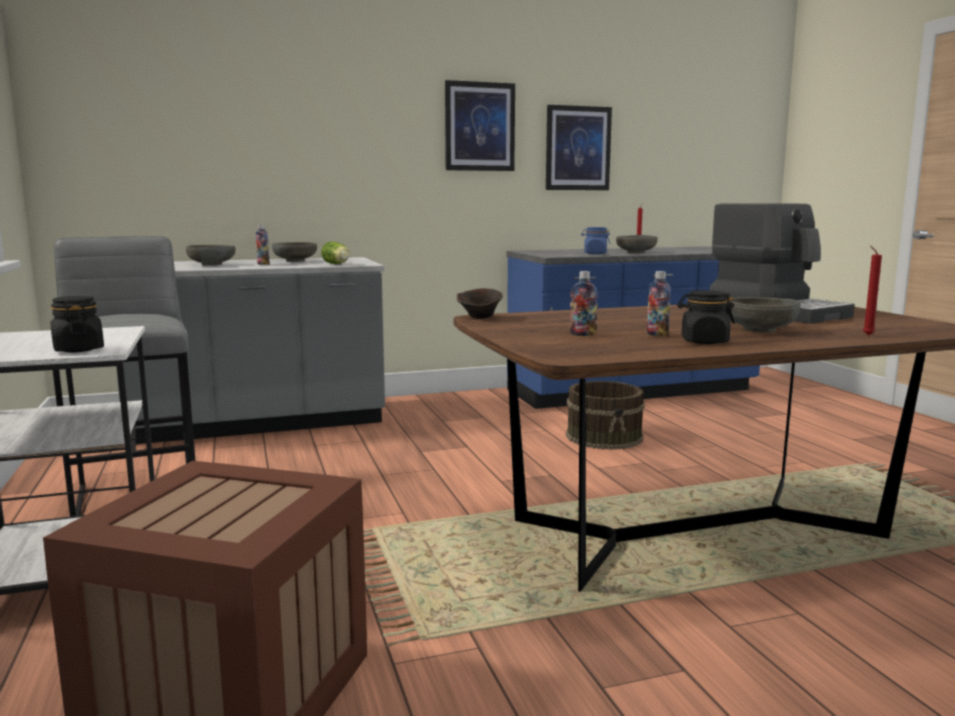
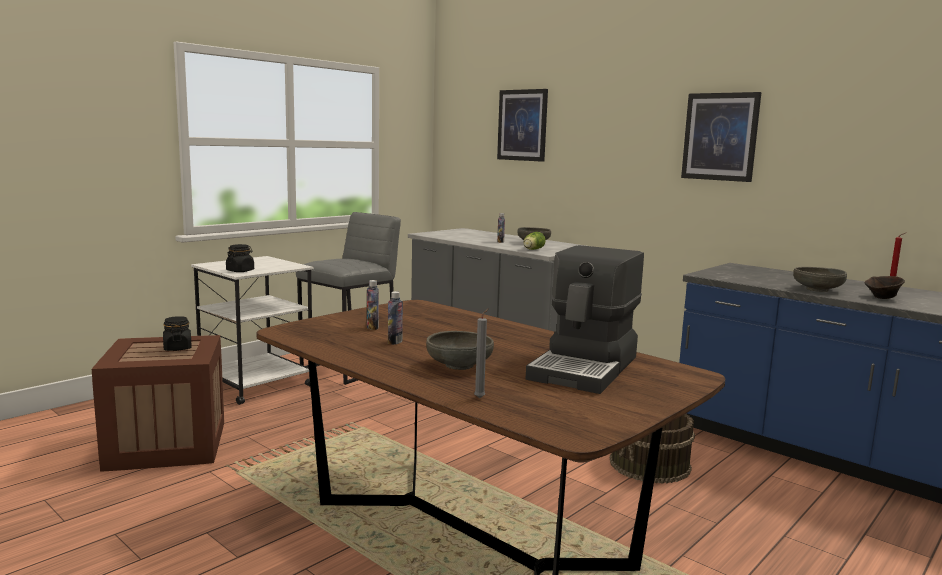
camera: 60 degrees right, 0 degrees up
grey bowl [186,245,235,266] -> none
brown bowl [457,288,503,319] -> brown bowl moved to [864,276,905,299]
picture [546,105,612,190] -> picture moved to [497,89,548,162]
blue jar [581,227,610,254] -> none
black jar [677,290,735,344] -> black jar moved to [163,316,192,351]
red candle [863,245,882,335] -> grey candle [474,309,488,398]

